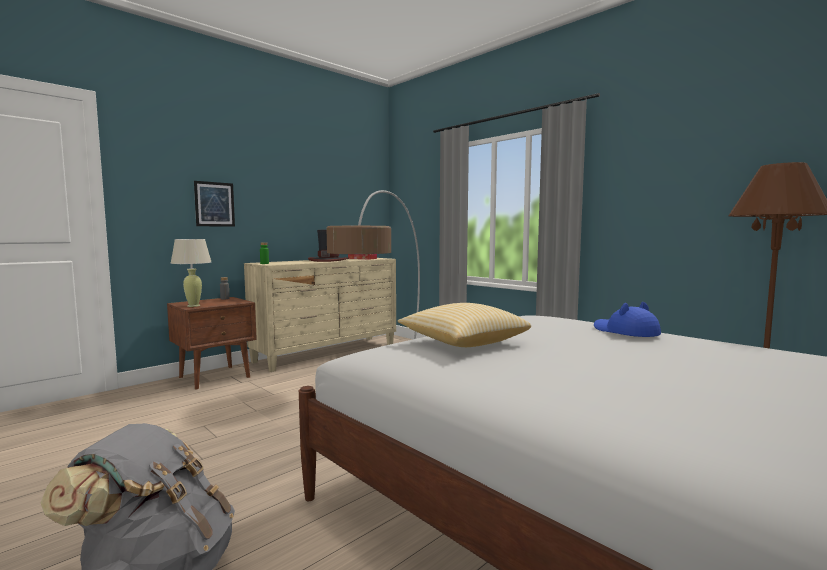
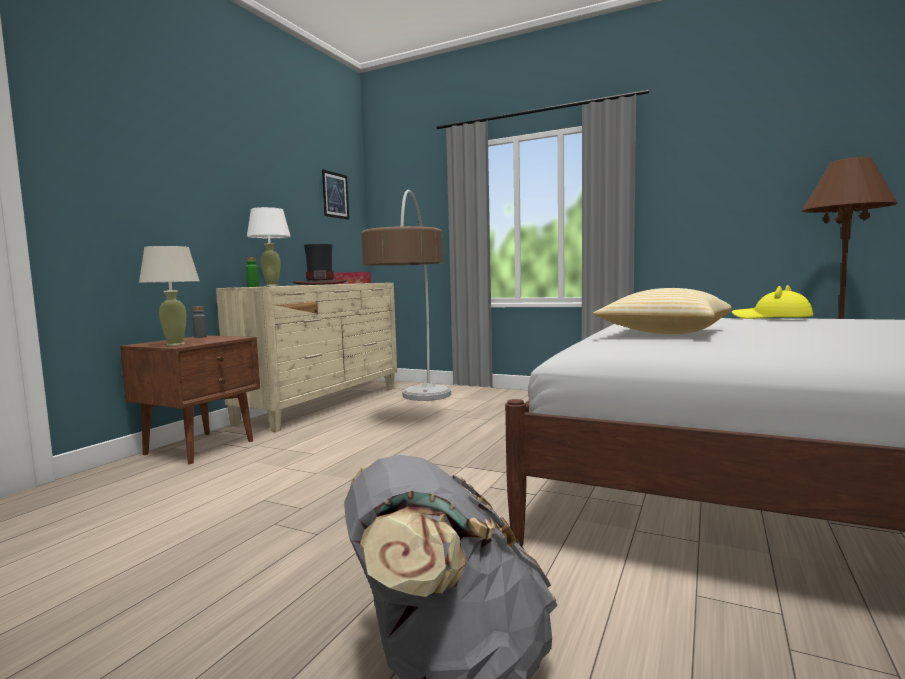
camera: 20 degrees left, 0 degrees up
picture [194,181,235,227] -> picture moved to [322,170,349,219]
blue hat [594,302,661,337] -> yellow hat [732,285,813,319]
none -> white table lamp [247,207,291,286]

